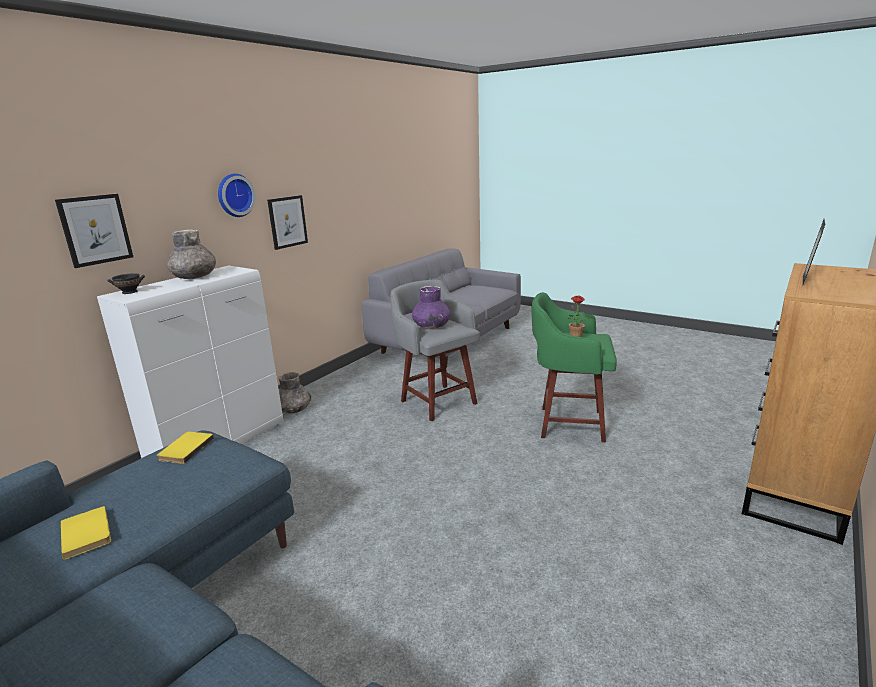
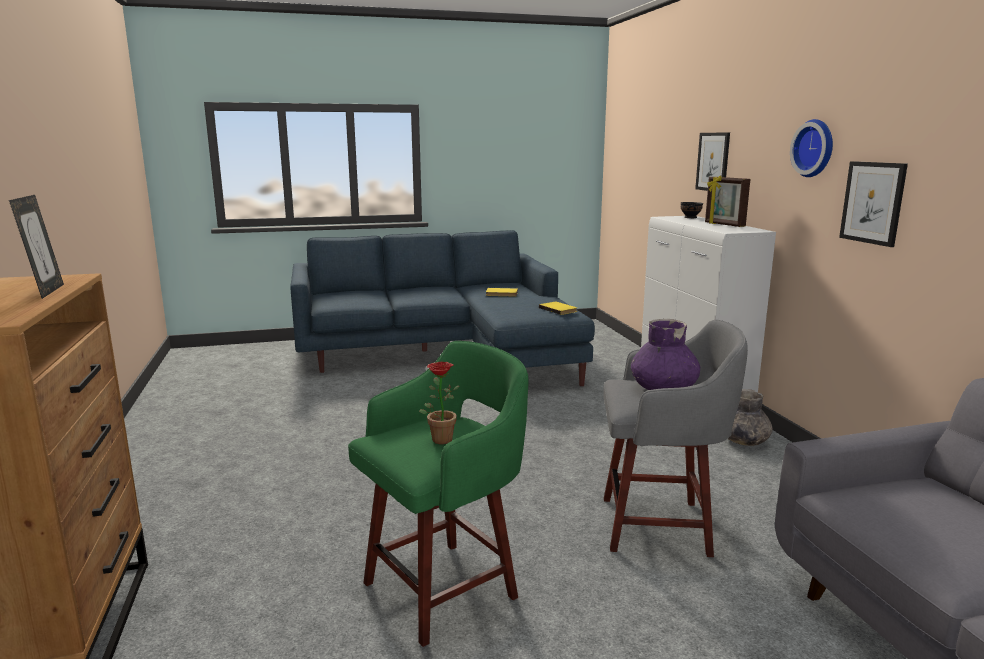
camera: 130 degrees right, 5 degrees down
grey vase [167,229,216,279] -> picture frame [705,176,750,227]

